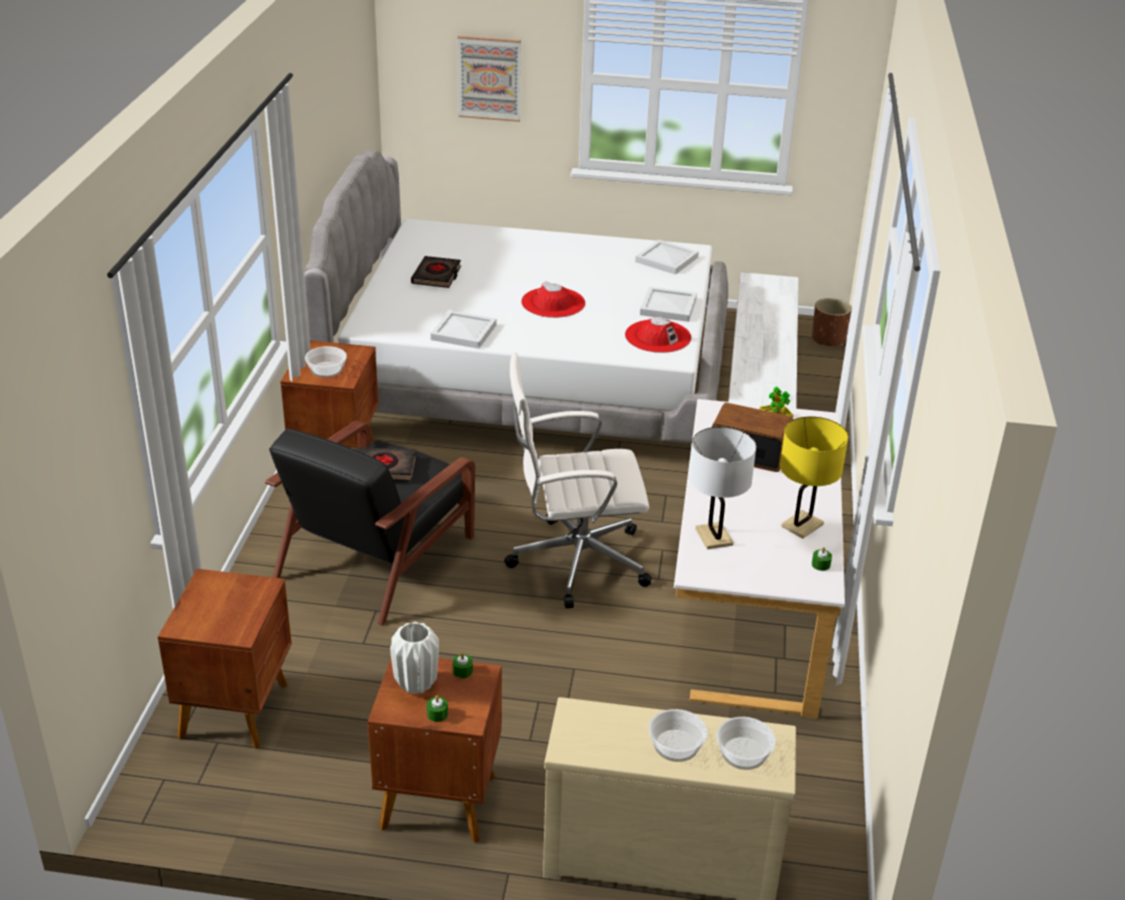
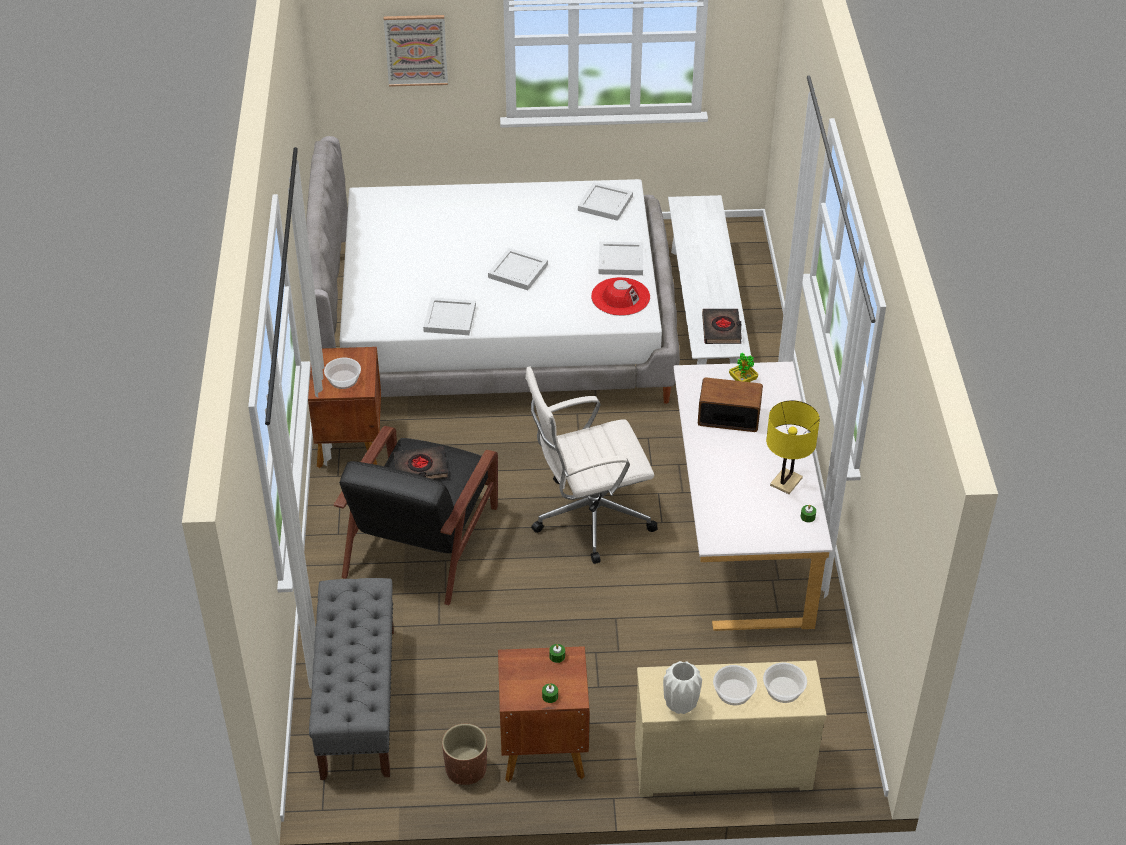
camera: 10 degrees left, 10 degrees up
brown nightstand [158,569,292,749] -> grey bench [309,578,394,780]
white vase [390,622,439,694] -> white vase moved to [663,661,702,714]
black book [411,256,461,288] -> black book moved to [702,309,742,344]
red hat [521,281,585,318] -> white tray [488,248,548,290]
white table lamp [689,427,756,549] -> none
brown planter [812,298,852,346] -> brown planter moved to [442,724,487,785]

